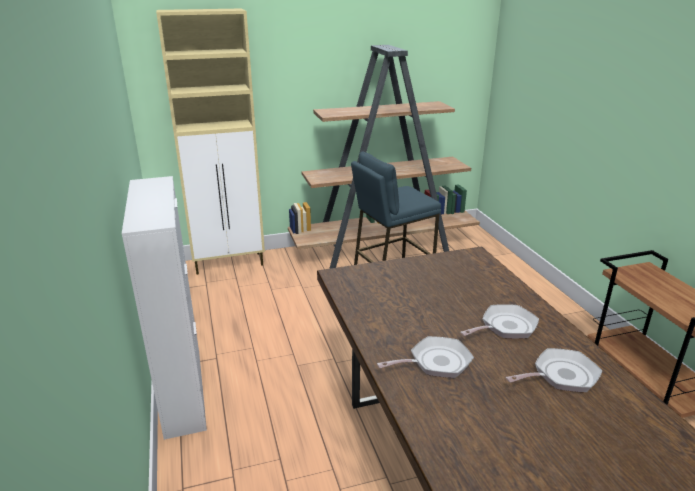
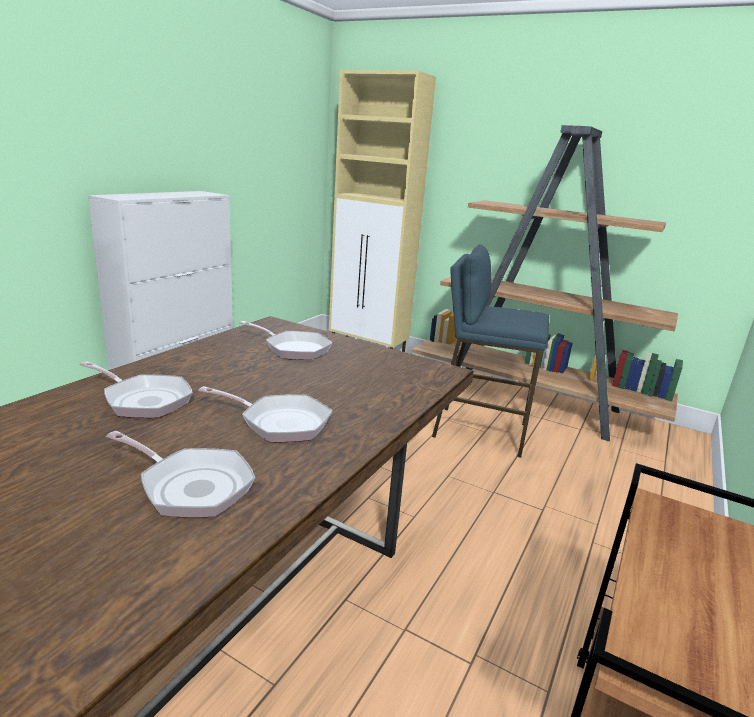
camera: 45 degrees right, 5 degrees down
none -> frying pan [239,321,332,360]

